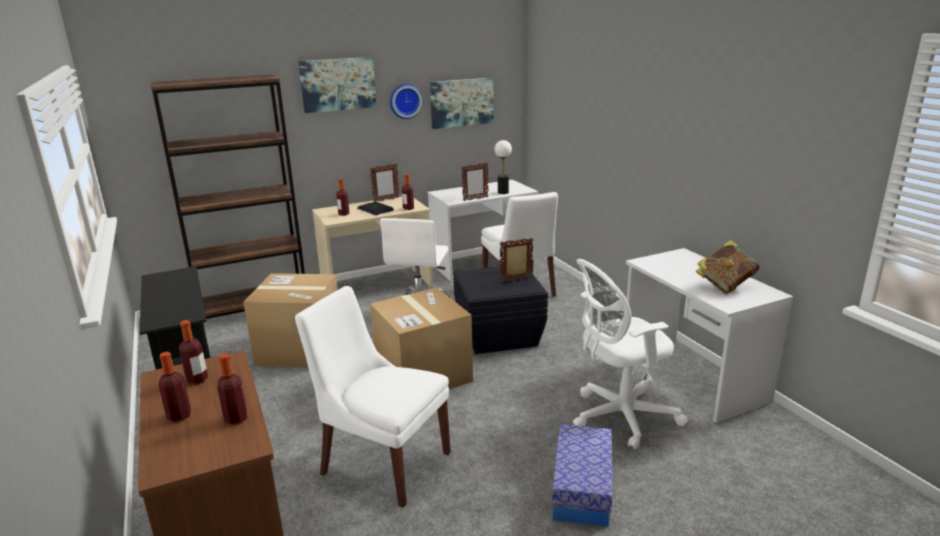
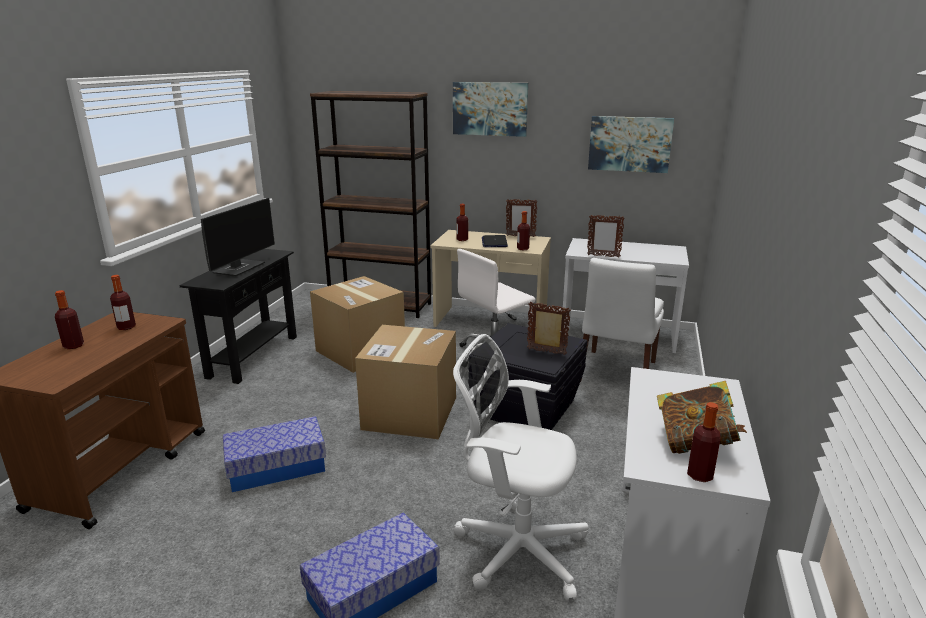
camera: 40 degrees right, 0 degrees up
bottle [217,354,247,425] -> bottle moved to [687,402,721,482]
white chair [295,286,451,508] -> storage box [223,416,326,492]
wall clock [390,84,423,119] -> none
table lamp [495,140,512,194] -> none
none -> monitor [201,198,275,277]

